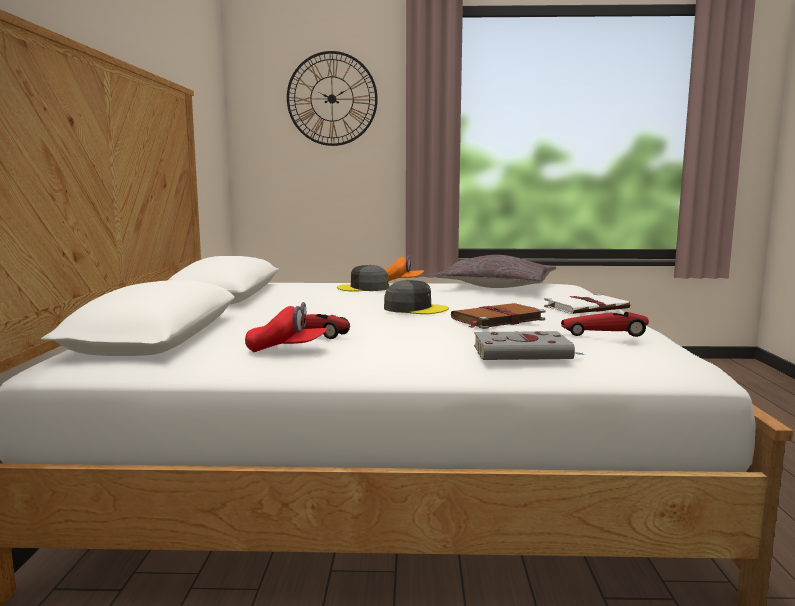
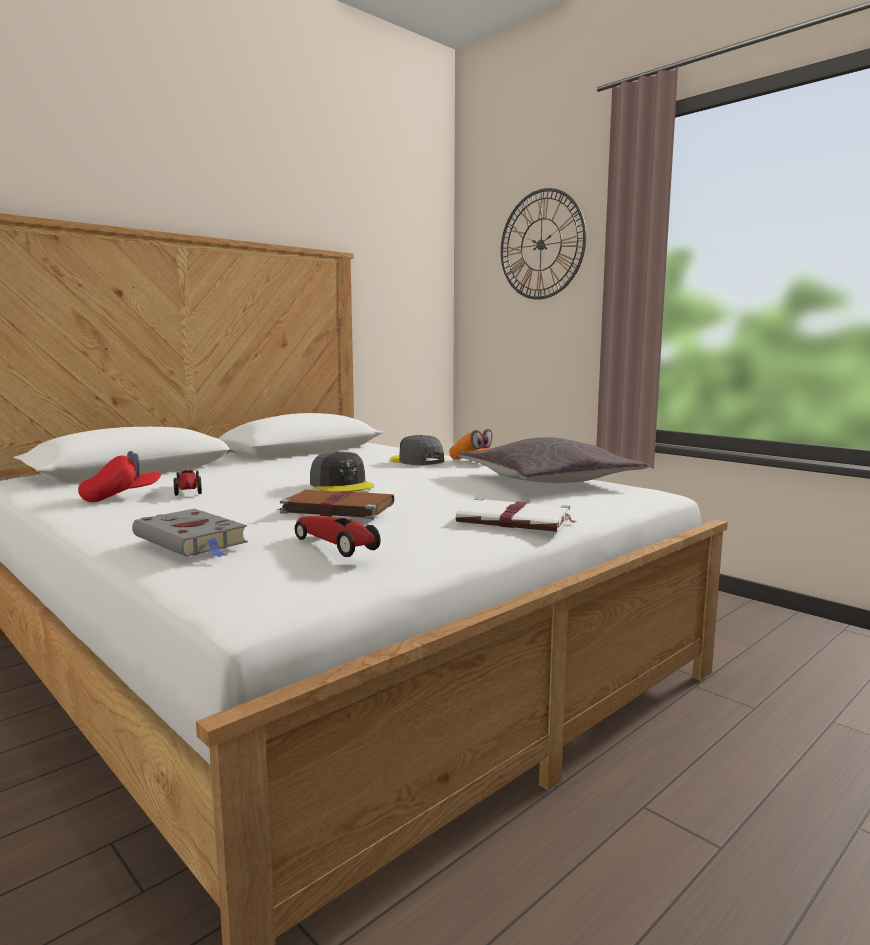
camera: 45 degrees right, 0 degrees up
red cap [245,302,328,352] -> red cap turned 90 degrees counterclockwise [78,451,161,502]

